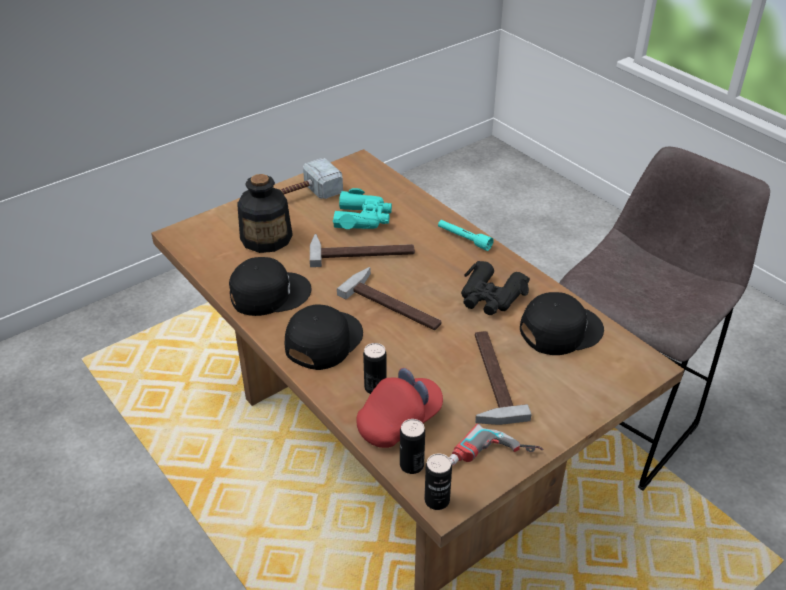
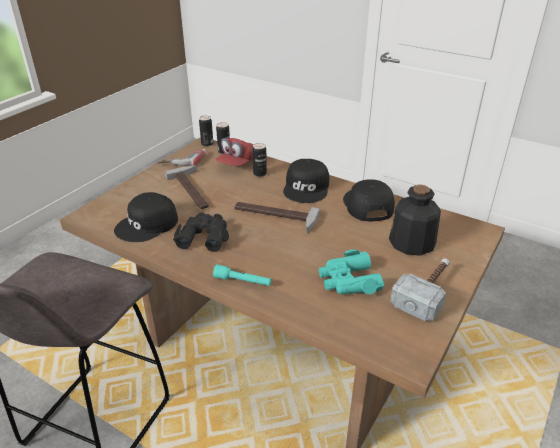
camera: 160 degrees right, 5 degrees down
black cap [229,257,312,316] -> black cap turned 120 degrees clockwise [343,179,395,221]
hammer [310,234,415,267] -> none

